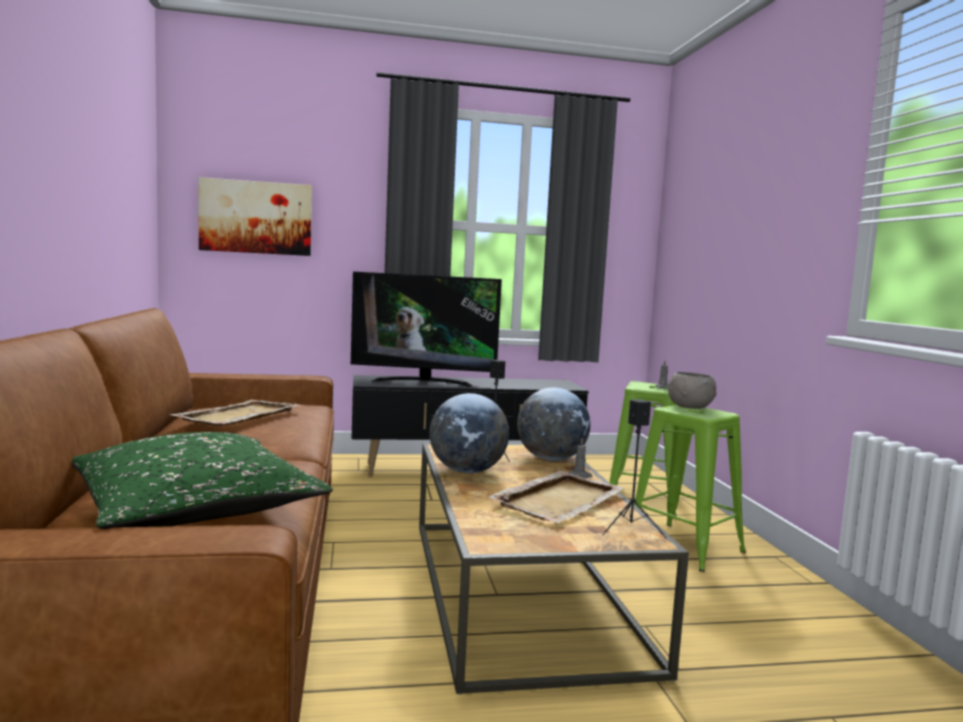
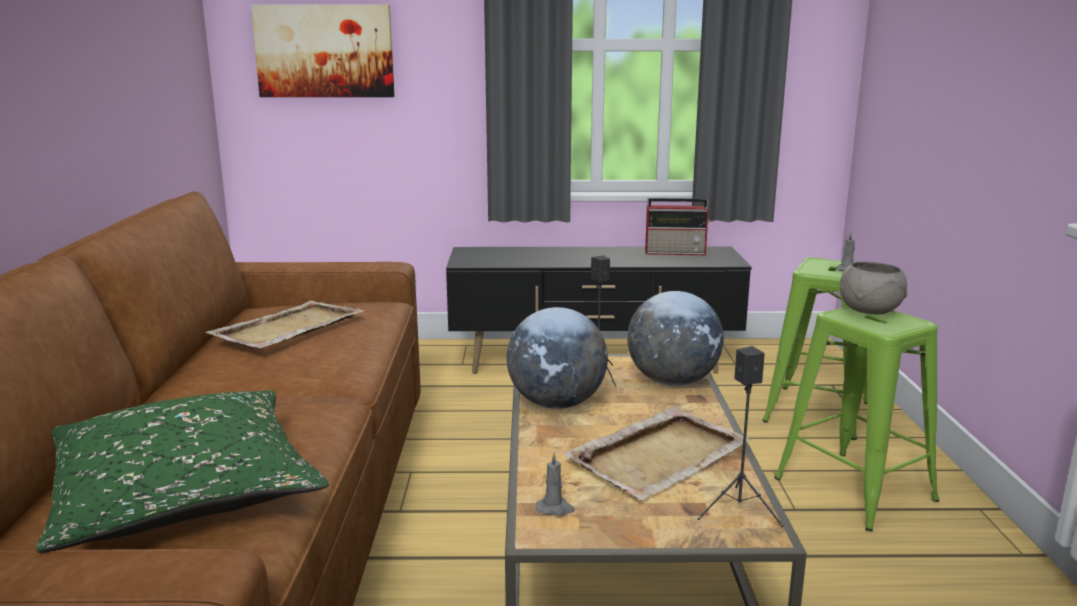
camera: 10 degrees right, 10 degrees up
television [351,272,502,387] -> none
grey candle [569,438,592,478] -> grey candle moved to [536,452,575,516]
none -> radio [645,198,710,255]

